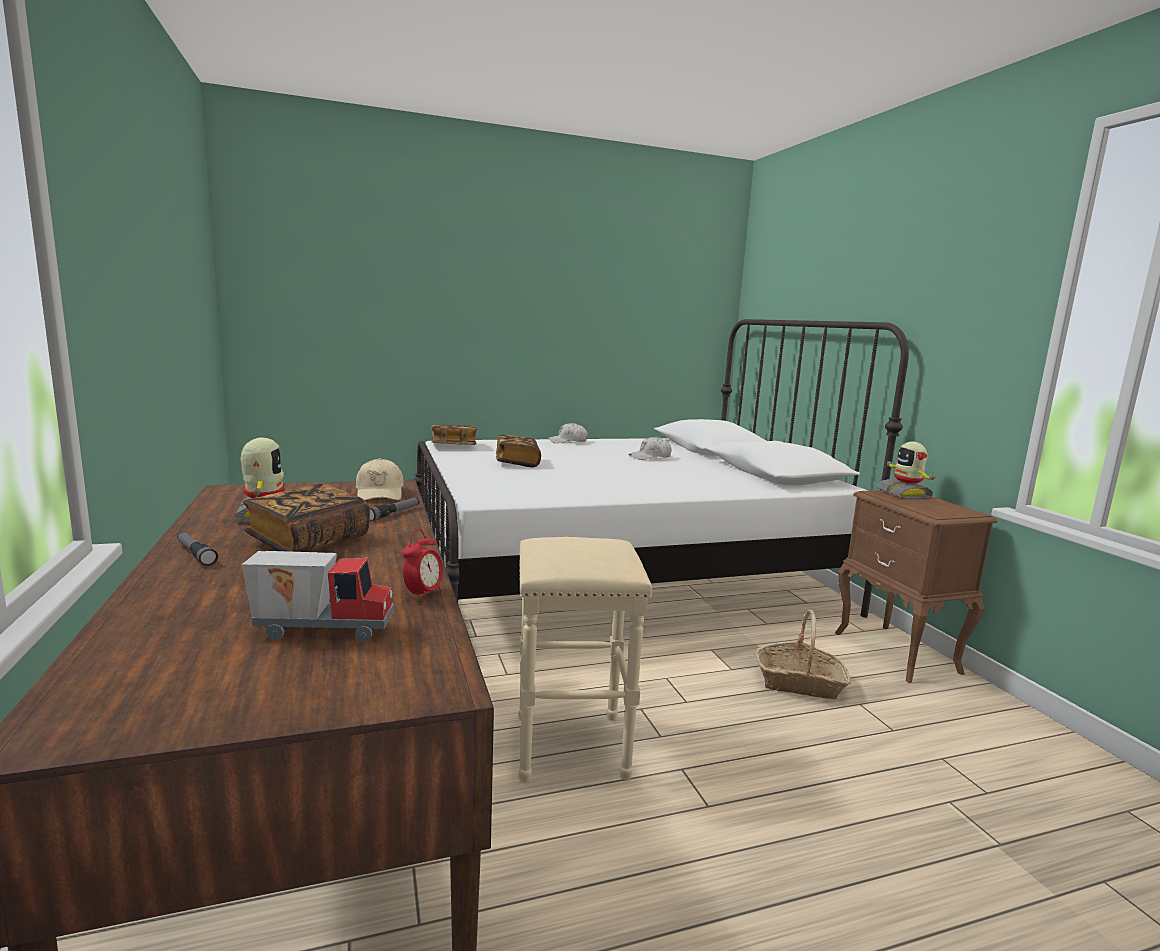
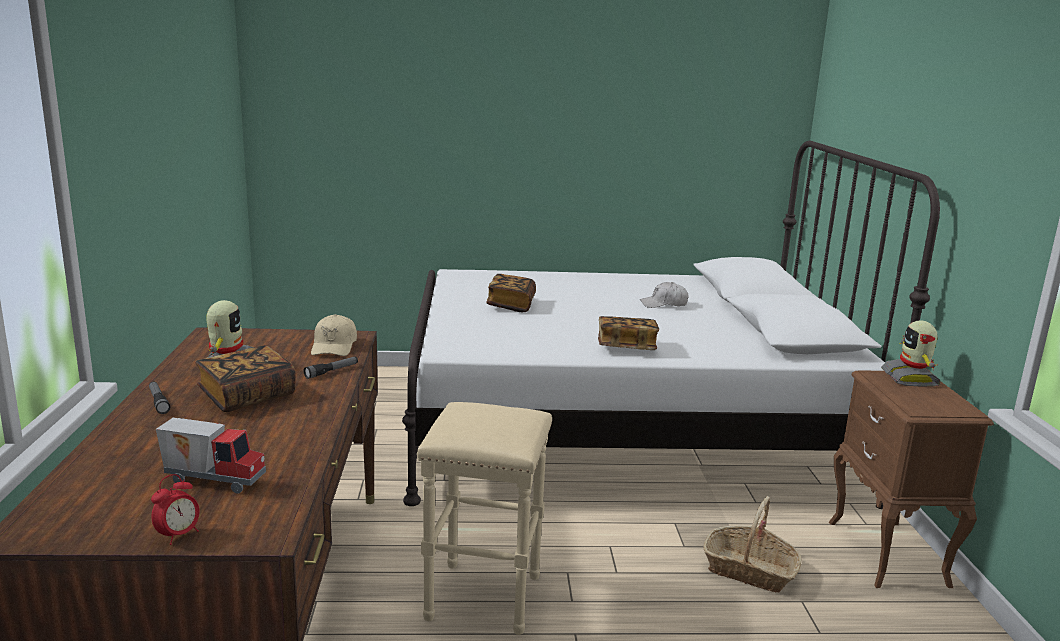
camera: 15 degrees right, 5 degrees up
alarm clock [402,529,443,602] -> alarm clock moved to [151,474,200,545]
book [431,425,477,445] -> book moved to [598,316,659,350]
white cap [548,423,588,443] -> none

